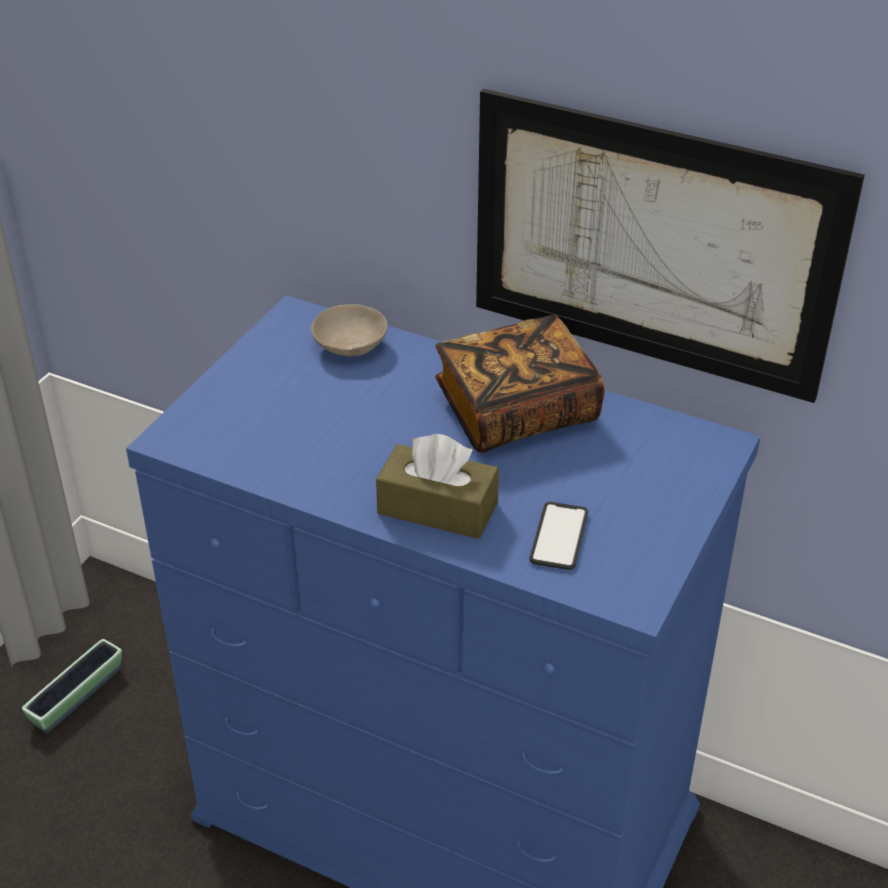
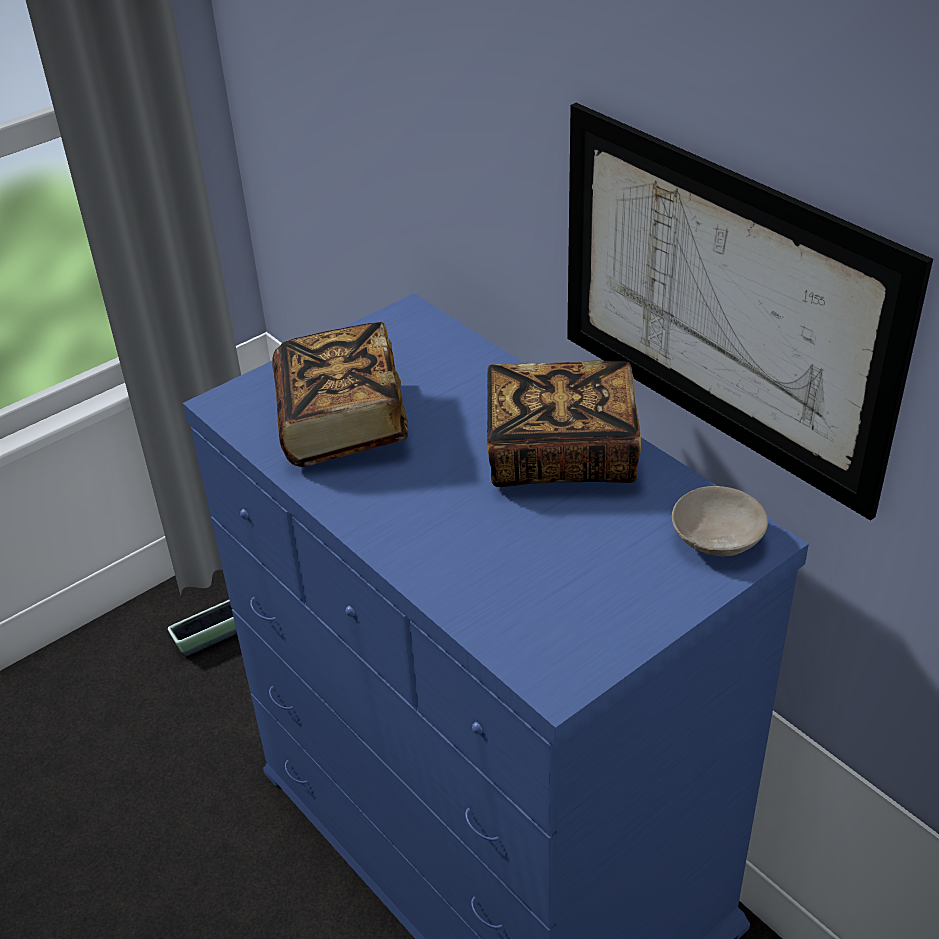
camera: 25 degrees right, 0 degrees up
beige bowl [311,304,388,356] -> beige bowl moved to [672,486,768,556]
brown tissue box [376,434,499,539] -> none
phone [529,502,588,570] -> none
none -> book [272,322,408,467]

